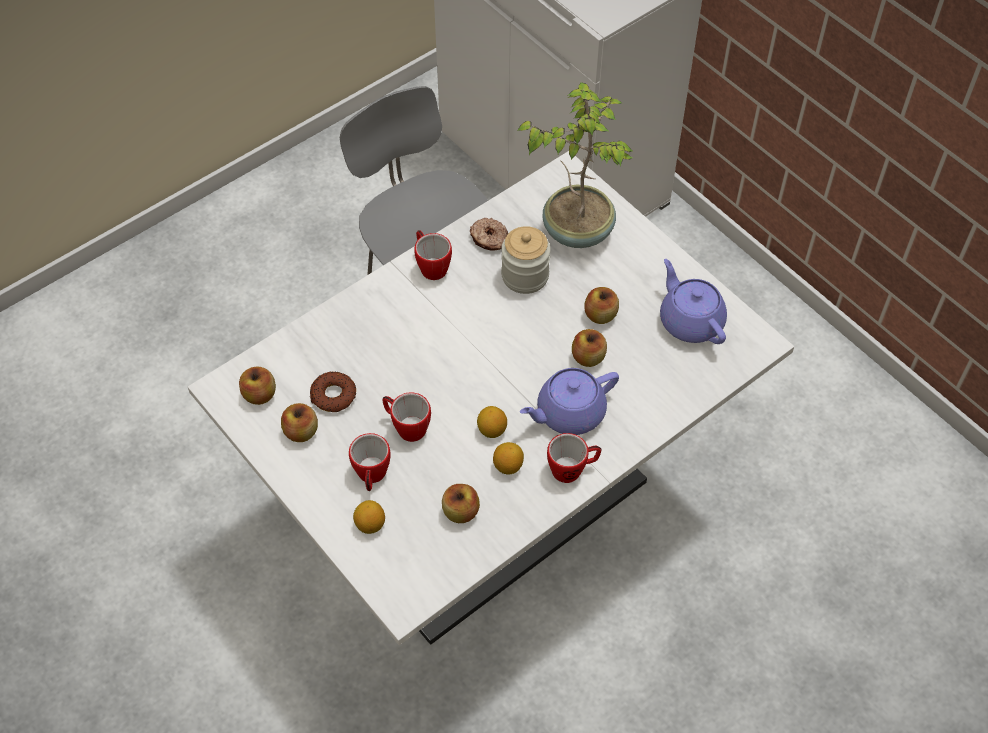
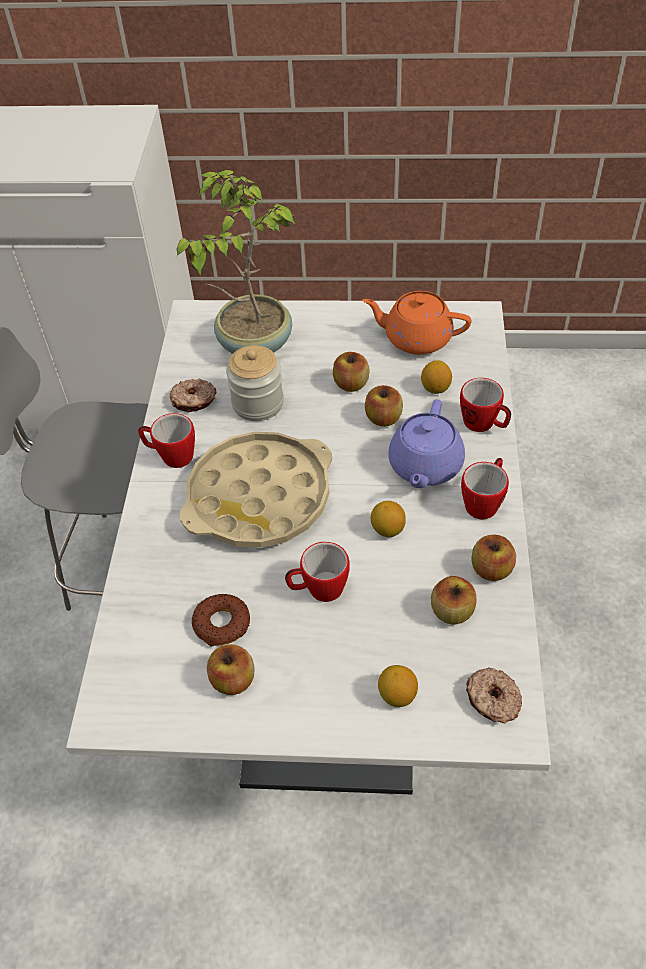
camera: 45 degrees left, 5 degrees down
apple [239,366,276,405] -> apple moved to [471,534,516,581]
mug [349,433,391,491] -> mug moved to [460,378,511,432]
lemon [493,442,524,475] -> lemon moved to [421,360,452,394]
purple teapot [660,259,727,344] -> orange teapot [362,291,471,355]
none -> beige tray [180,432,332,548]
none -> donut [466,667,522,724]

